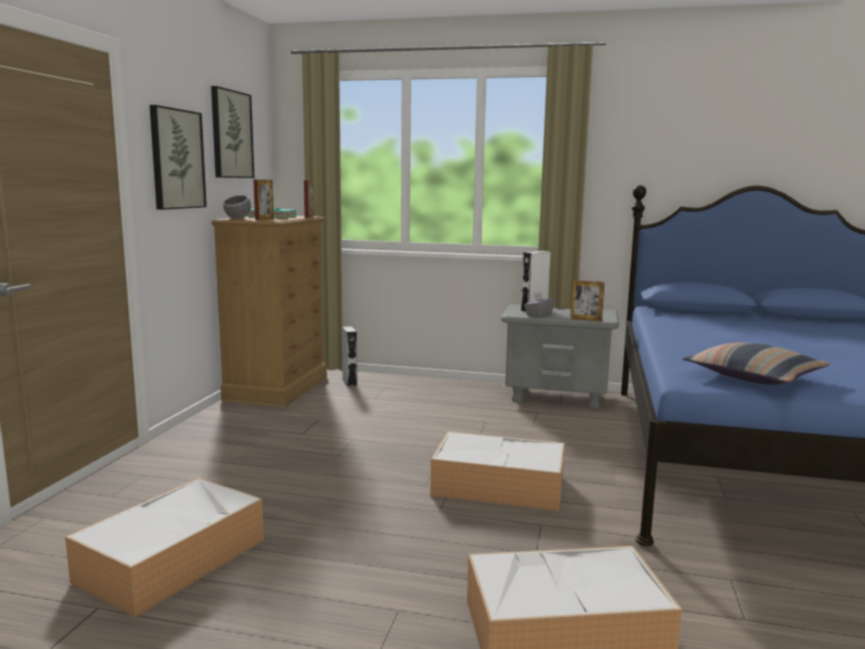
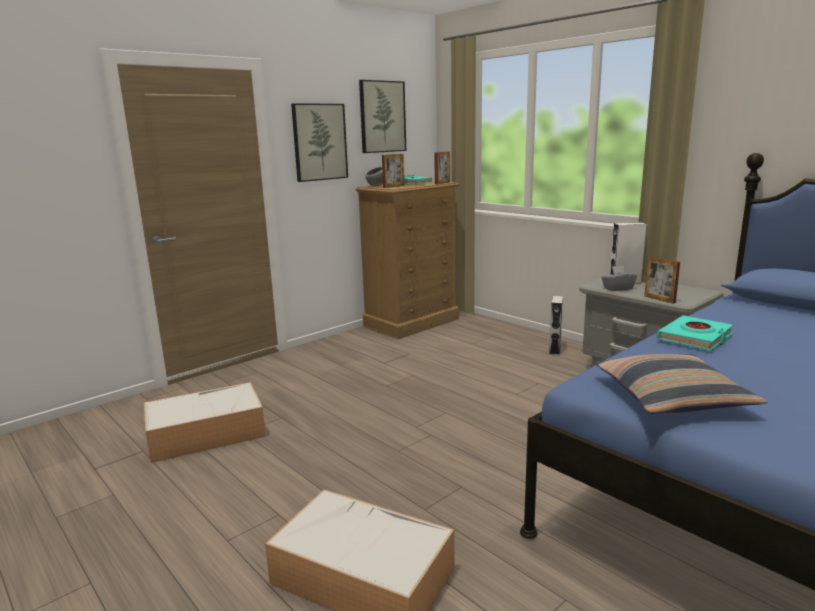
camera: 35 degrees right, 5 degrees up
grey speaker [342,326,357,386] -> grey speaker moved to [549,296,563,355]
storage box [430,431,565,511] -> none
none -> turquoise book [657,315,734,351]

